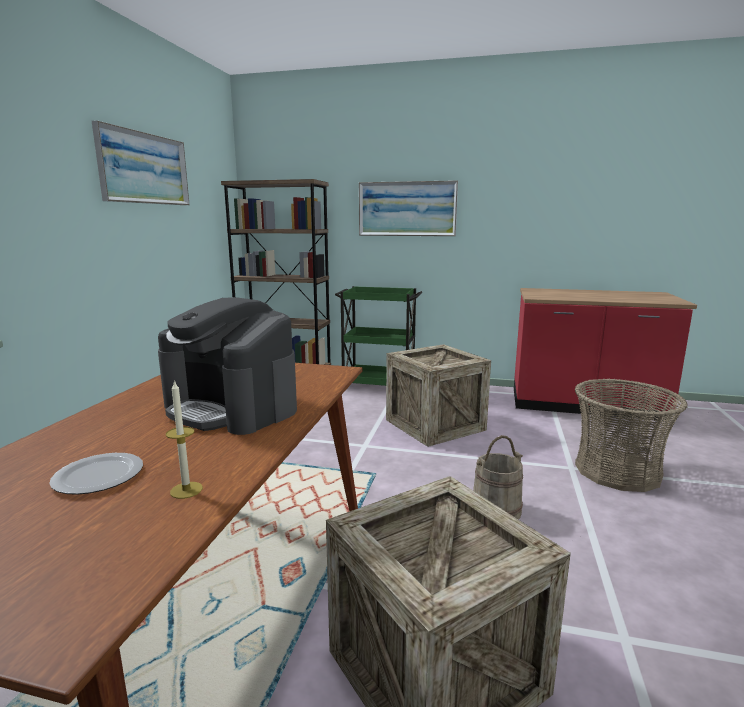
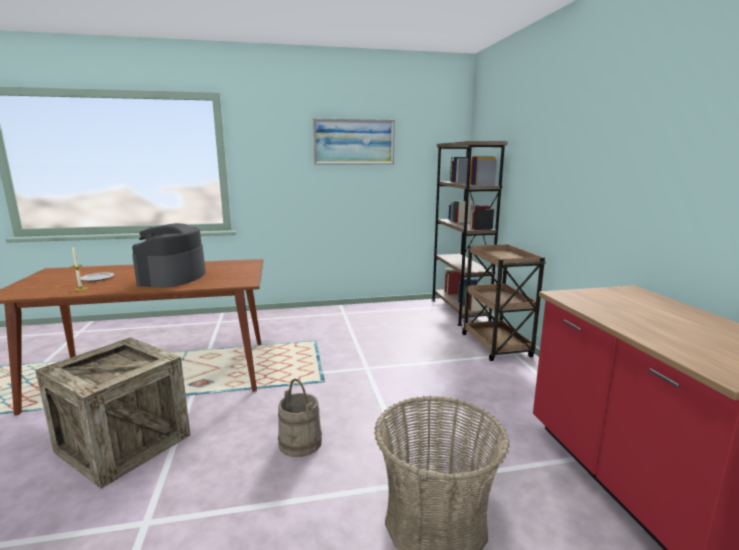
camera: 65 degrees right, 0 degrees up
green cart [335,286,422,386] -> brown cart [462,244,546,361]
picture [359,180,458,236] -> none
crate [386,344,491,447] -> none

